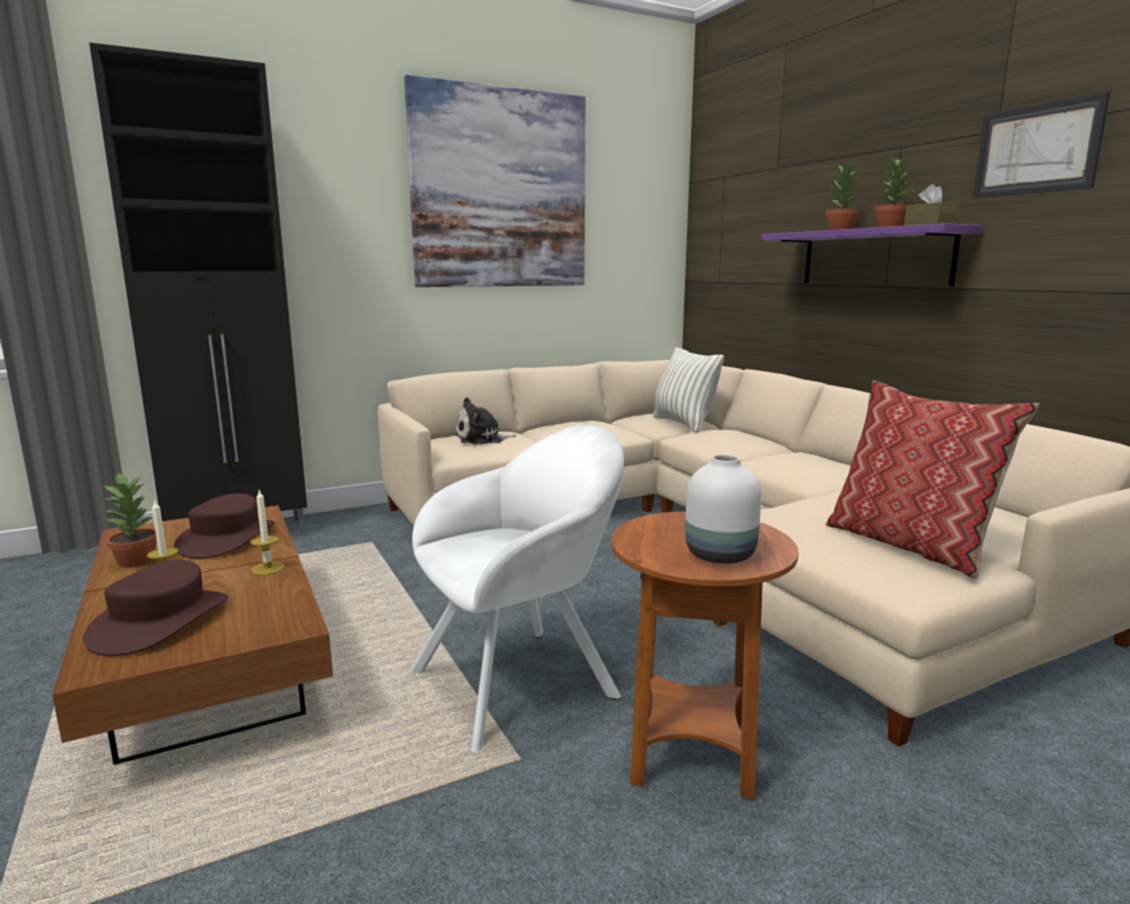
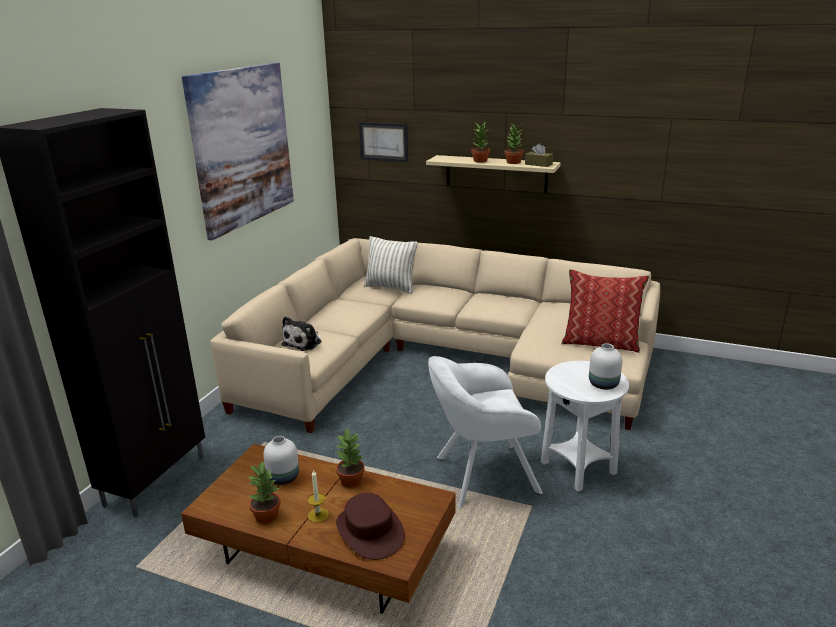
camera: 40 degrees left, 10 degrees up
brown hat [174,493,275,559] -> white vase [263,436,299,485]
candle [251,490,284,575] -> potted plant [336,428,365,488]
white armchair [410,425,624,753] -> white armchair turned 120 degrees counterclockwise [428,356,543,508]
brown side table [611,511,799,799] -> white side table [541,361,629,492]
purple shelf [761,223,983,286] -> beige shelf [426,155,561,193]
picture [973,91,1110,199] -> picture moved to [359,122,408,162]

